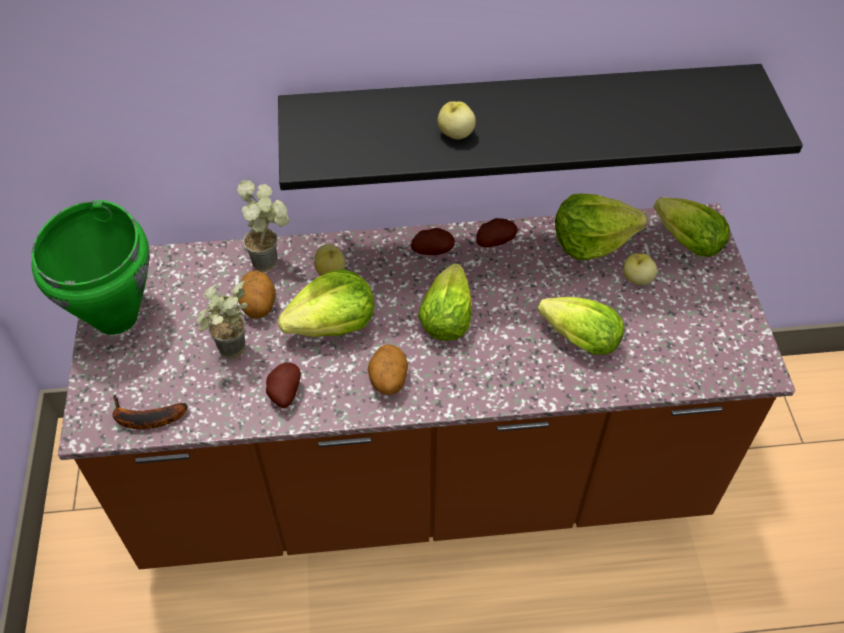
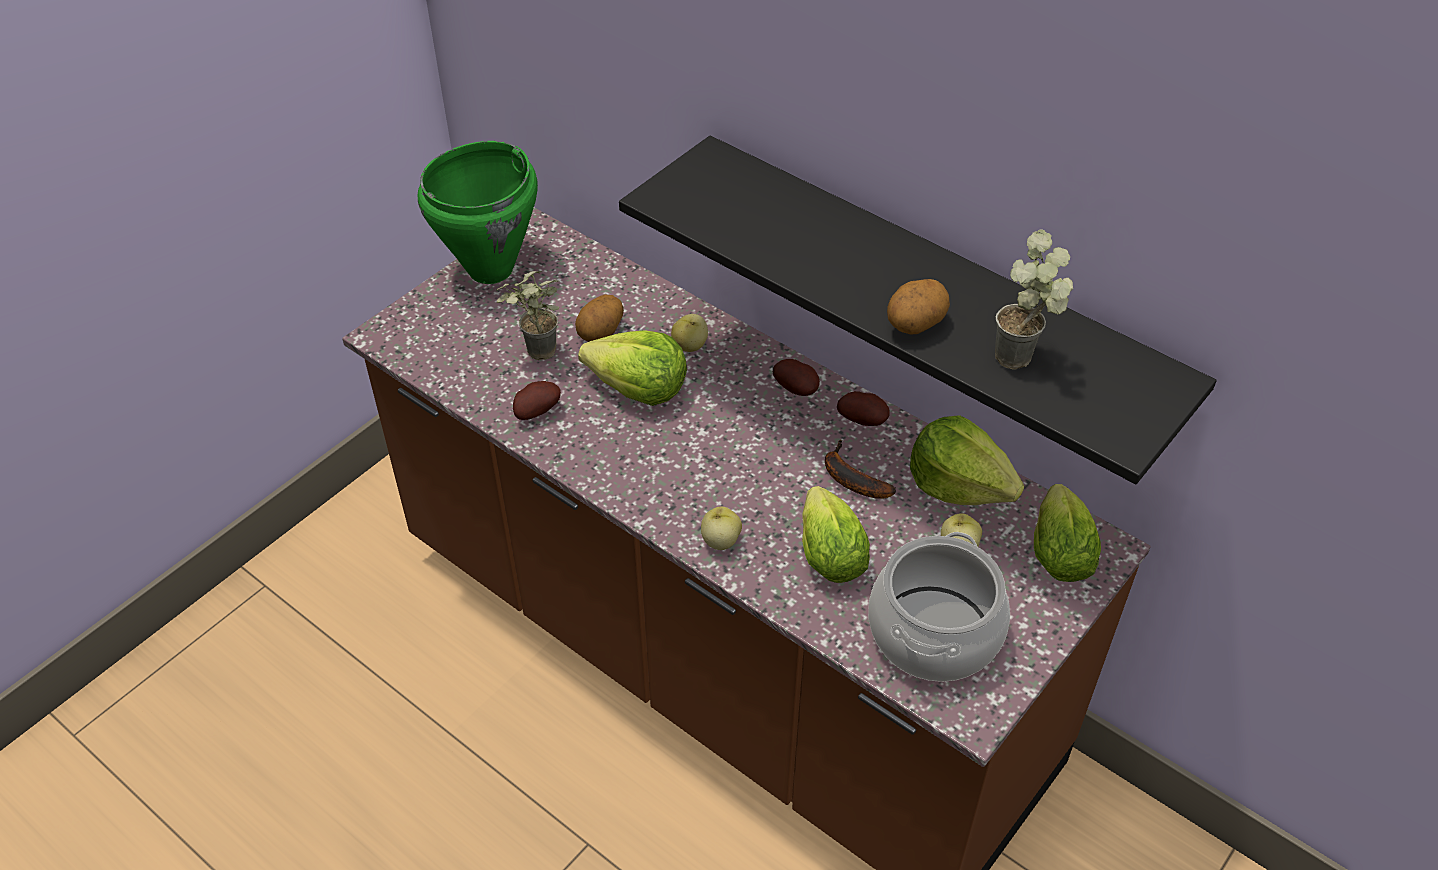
camera: 45 degrees right, 5 degrees down
banana [113,395,188,429] -> banana moved to [825,440,896,499]
potted plant [237,180,289,272] -> potted plant moved to [995,229,1073,369]
potato [368,344,408,395] -> potato moved to [887,279,950,334]
lettuce [418,263,472,341] -> none
apple [437,101,476,140] -> apple moved to [701,507,742,550]
none -> cooking pot [868,532,1010,682]

